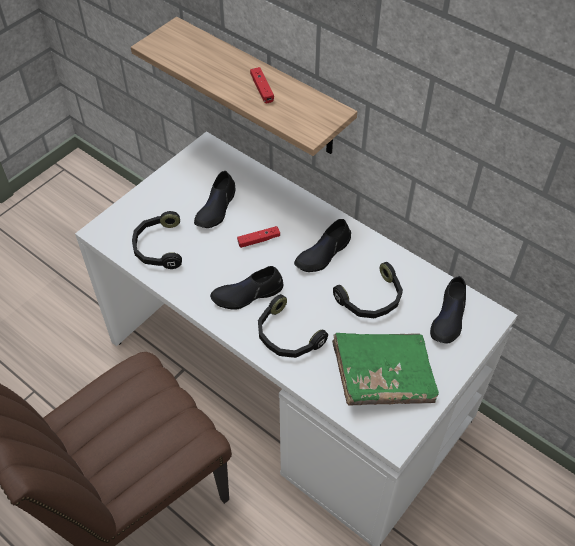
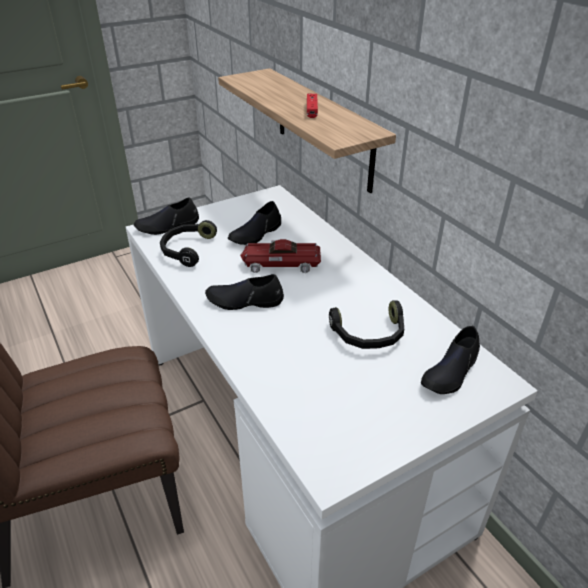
camera: 20 degrees right, 15 degrees down
red game controller [237,226,280,248] -> toy car [240,239,321,273]
black headphones [258,294,328,358] -> none
black shoe [294,219,351,272] -> black shoe moved to [134,197,199,235]
green book [332,333,439,405] -> none

